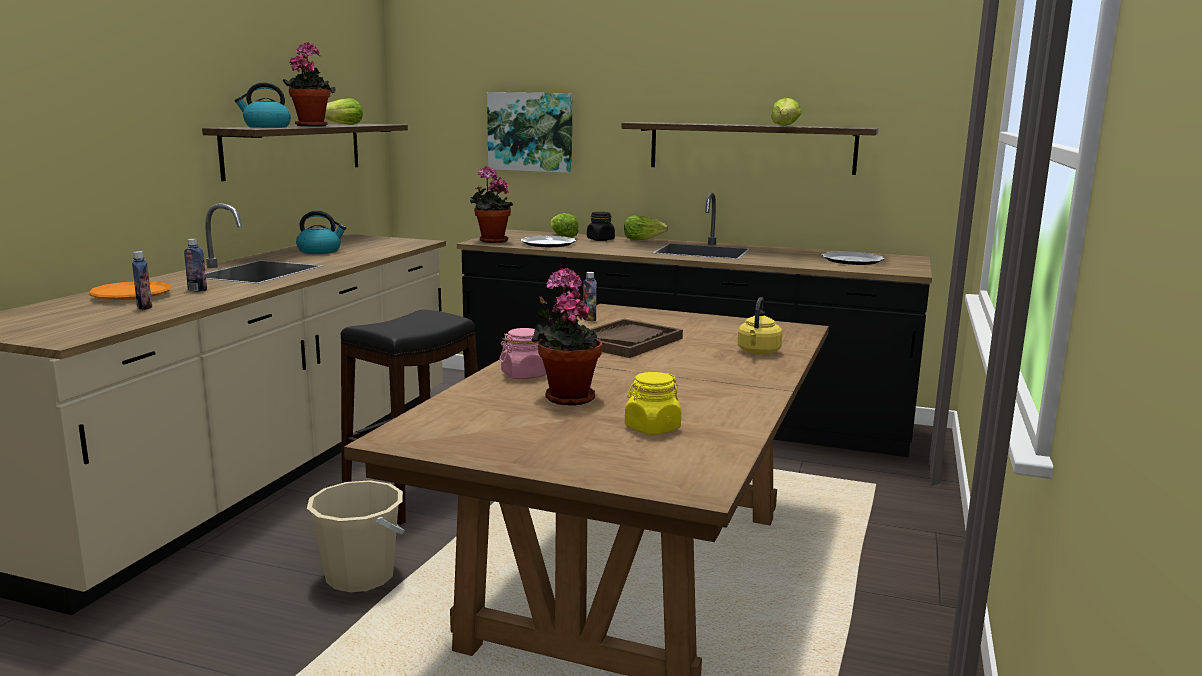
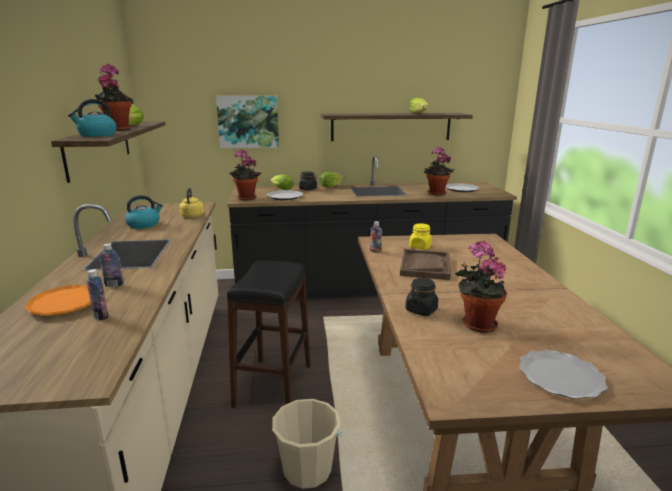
camera: 25 degrees left, 5 degrees up
pink jar [499,328,546,379] -> black jar [405,278,438,316]
yellow jar [625,372,681,435] -> yellow jar moved to [409,223,432,250]
yellow kettle [738,297,782,355] -> yellow kettle moved to [180,188,204,218]
none -> potted plant [424,147,455,196]
none -> plate [519,350,608,399]

